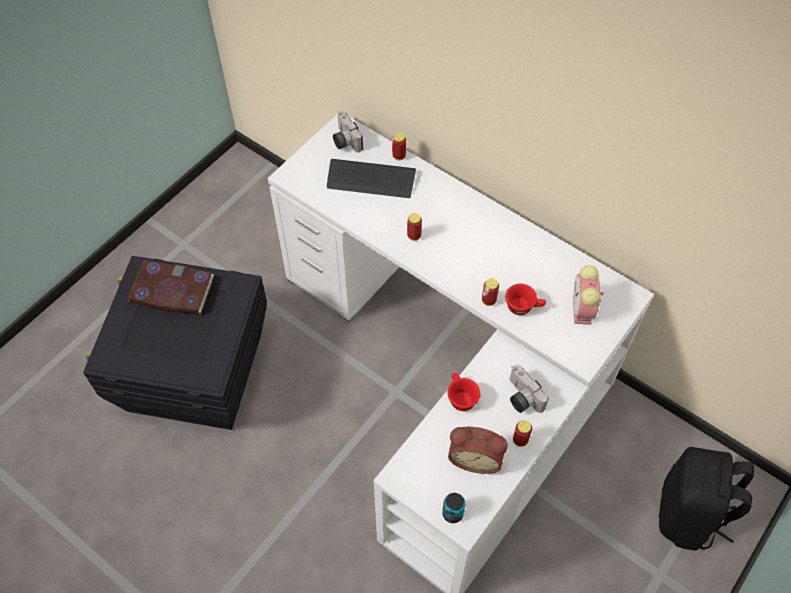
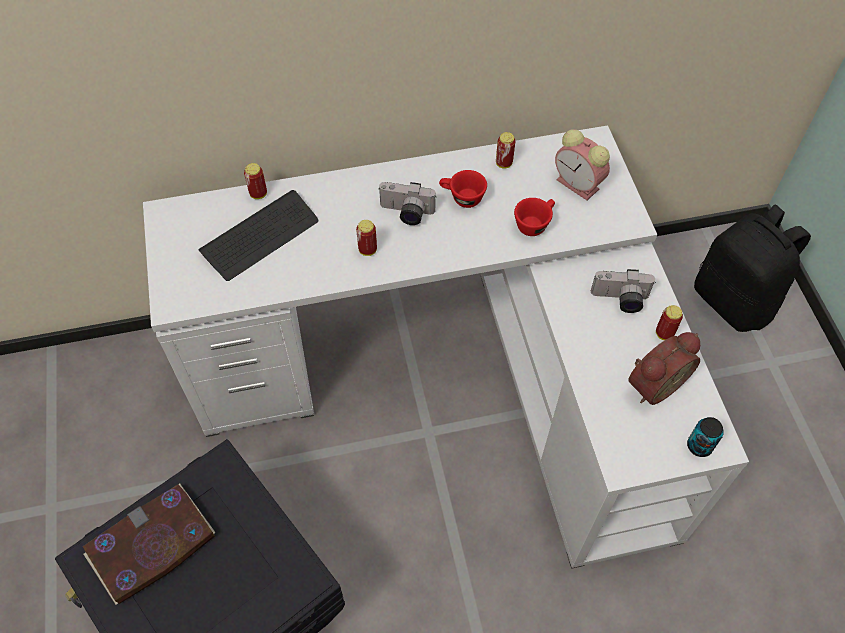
camera: 50 degrees left, 0 degrees up
camera [333,111,363,152] -> camera moved to [378,182,436,225]
red cup [448,373,480,411] -> red cup moved to [439,170,487,208]
can [482,278,499,306] -> can moved to [496,132,515,169]

